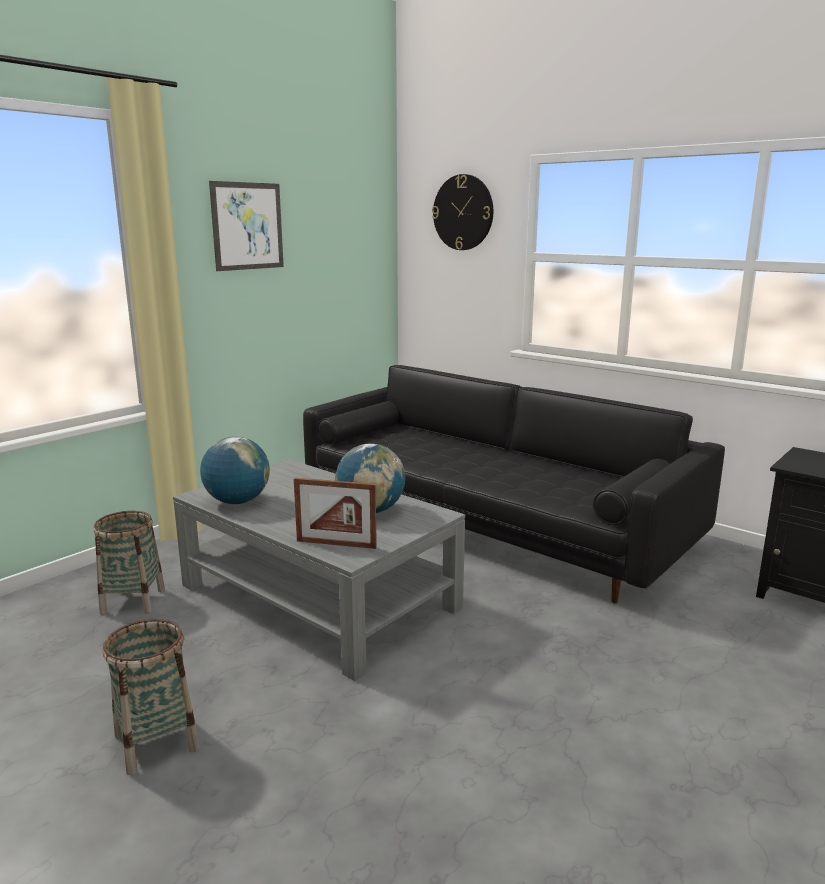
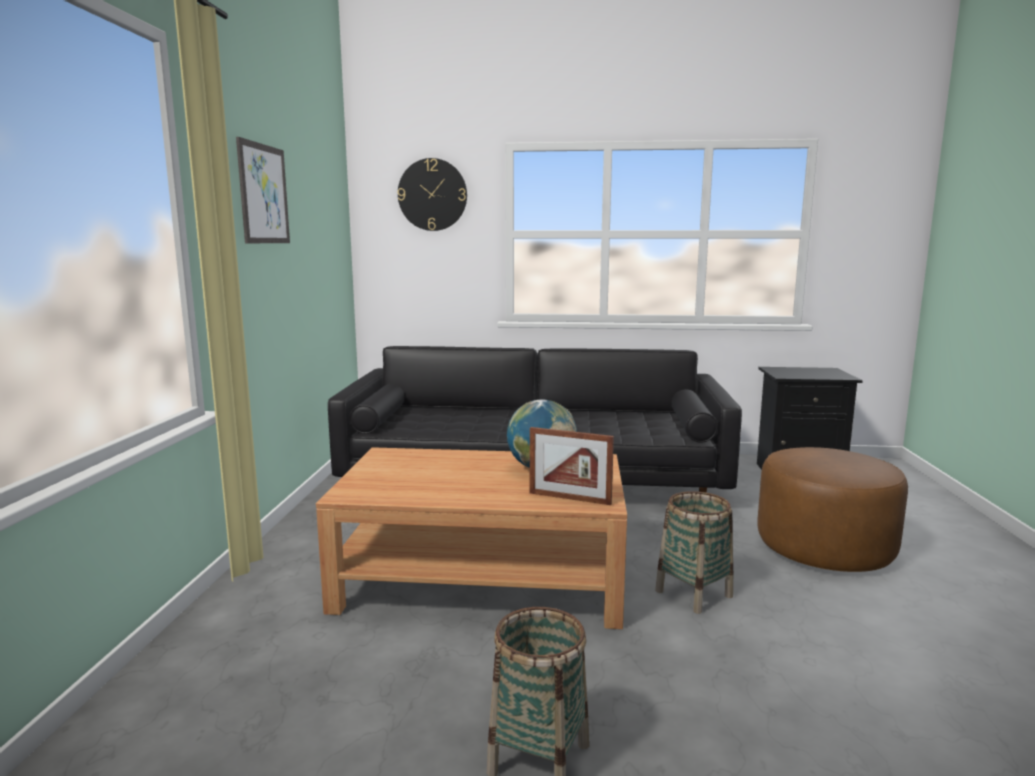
camera: 35 degrees left, 5 degrees down
basket [94,511,165,614] -> basket moved to [655,491,733,614]
grey coffee table [173,459,465,681] -> brown coffee table [316,447,627,629]
globe [200,437,270,504] -> none
picture frame [294,478,377,549] -> picture frame turned 45 degrees clockwise [530,427,614,505]
none -> brown ottoman [757,447,908,572]

